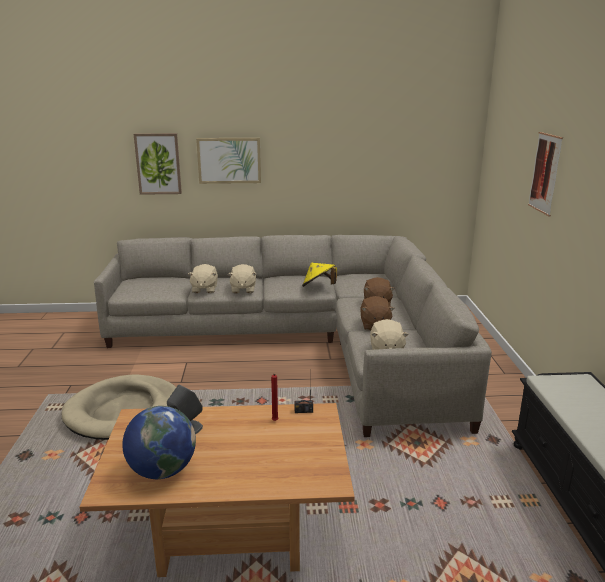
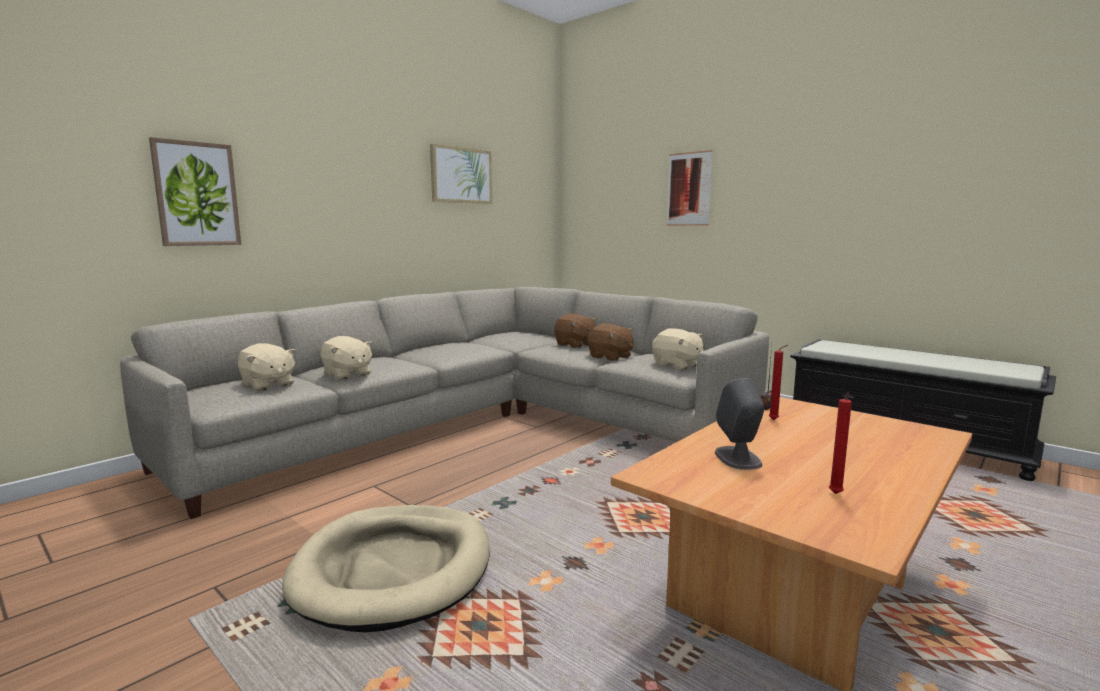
camera: 45 degrees left, 10 degrees down
globe [122,406,196,479] -> red candle [829,393,852,494]
picture [196,138,261,184] -> picture moved to [430,144,492,204]
beige plush toy [228,264,256,294] -> beige plush toy moved to [238,343,296,391]
yellow hat [302,263,337,287] -> none

